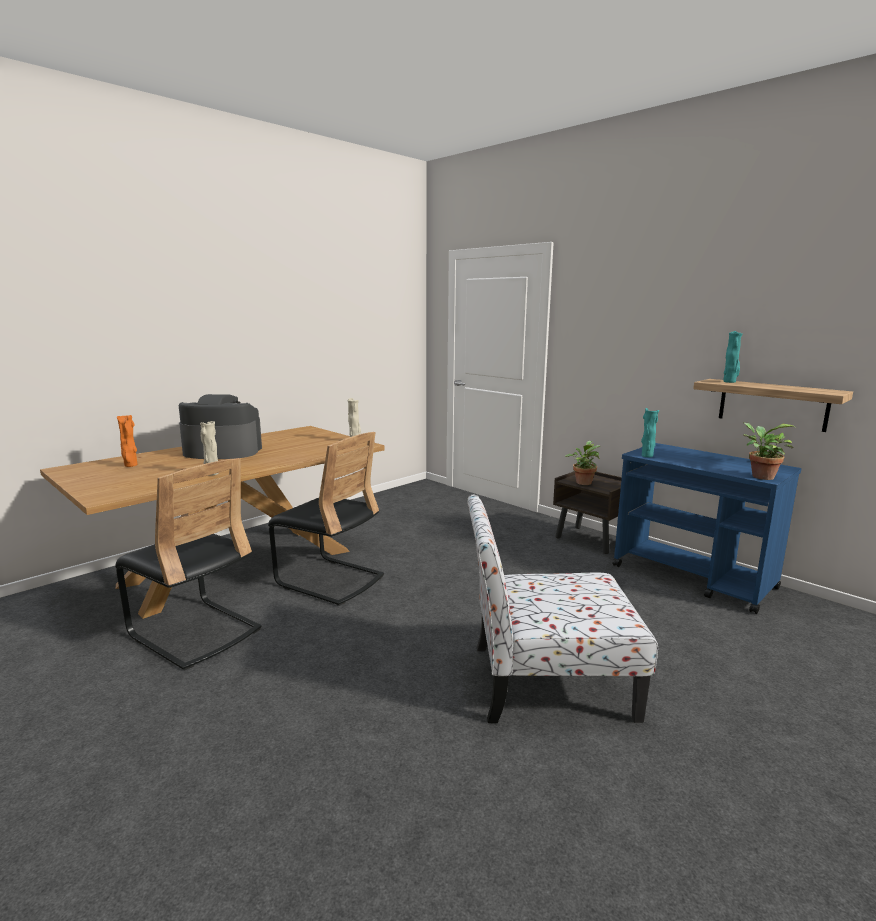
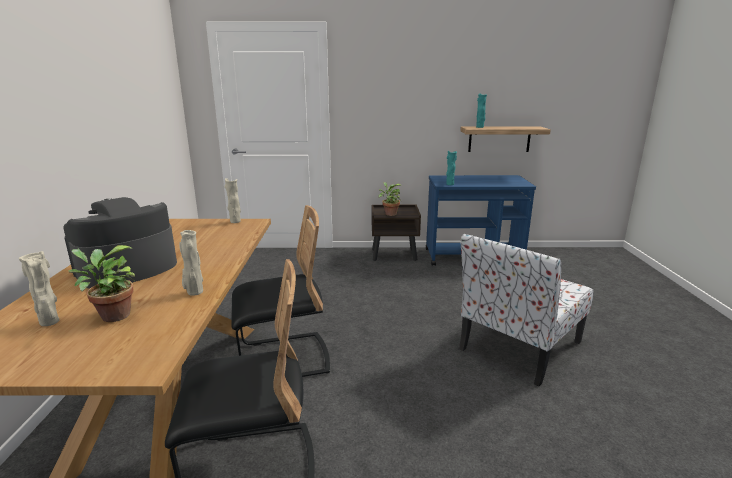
camera: 45 degrees left, 5 degrees up
orange vase [117,415,137,467] -> beige vase [19,251,59,326]
potted plant [743,422,795,480] -> potted plant moved to [69,245,135,322]

